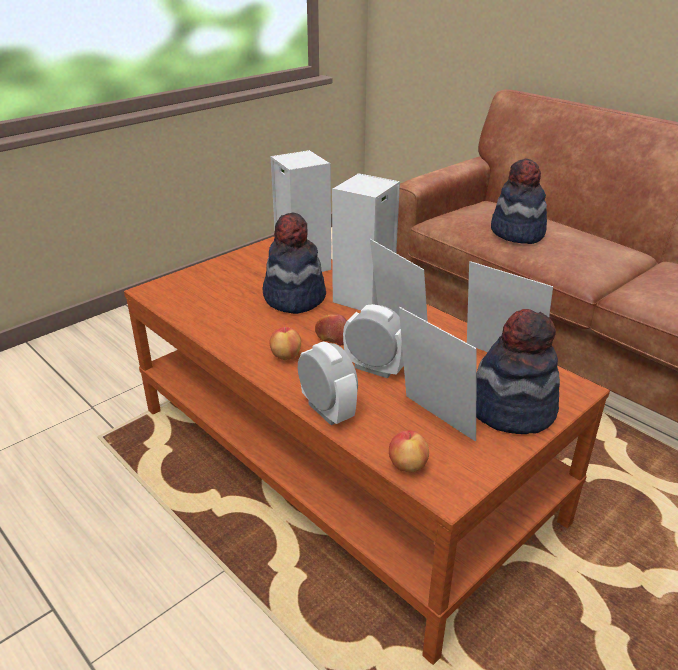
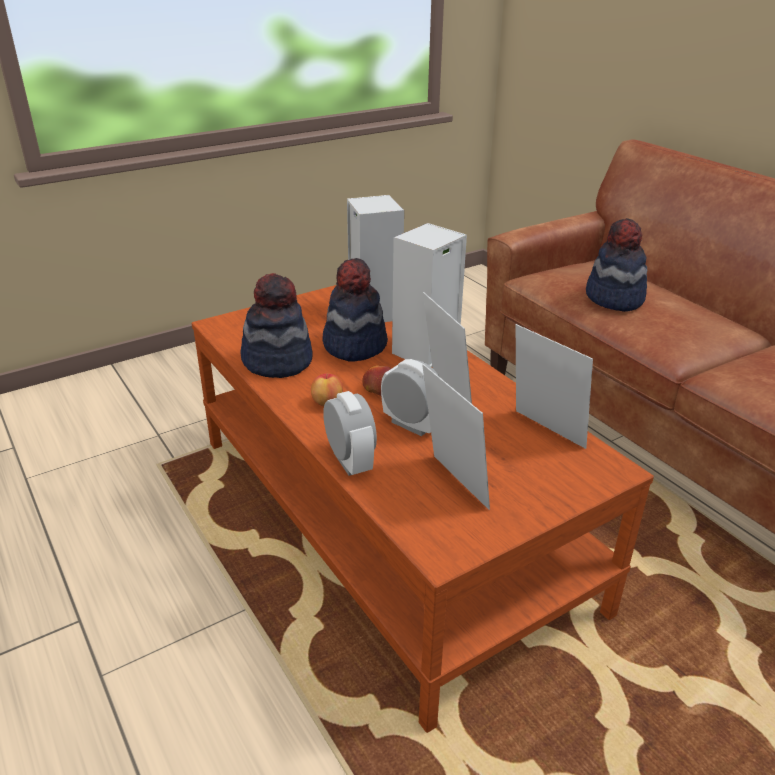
camera: 10 degrees right, 0 degrees up
apple [389,430,429,472] -> none
hat [476,309,560,434] -> hat moved to [241,273,313,378]

